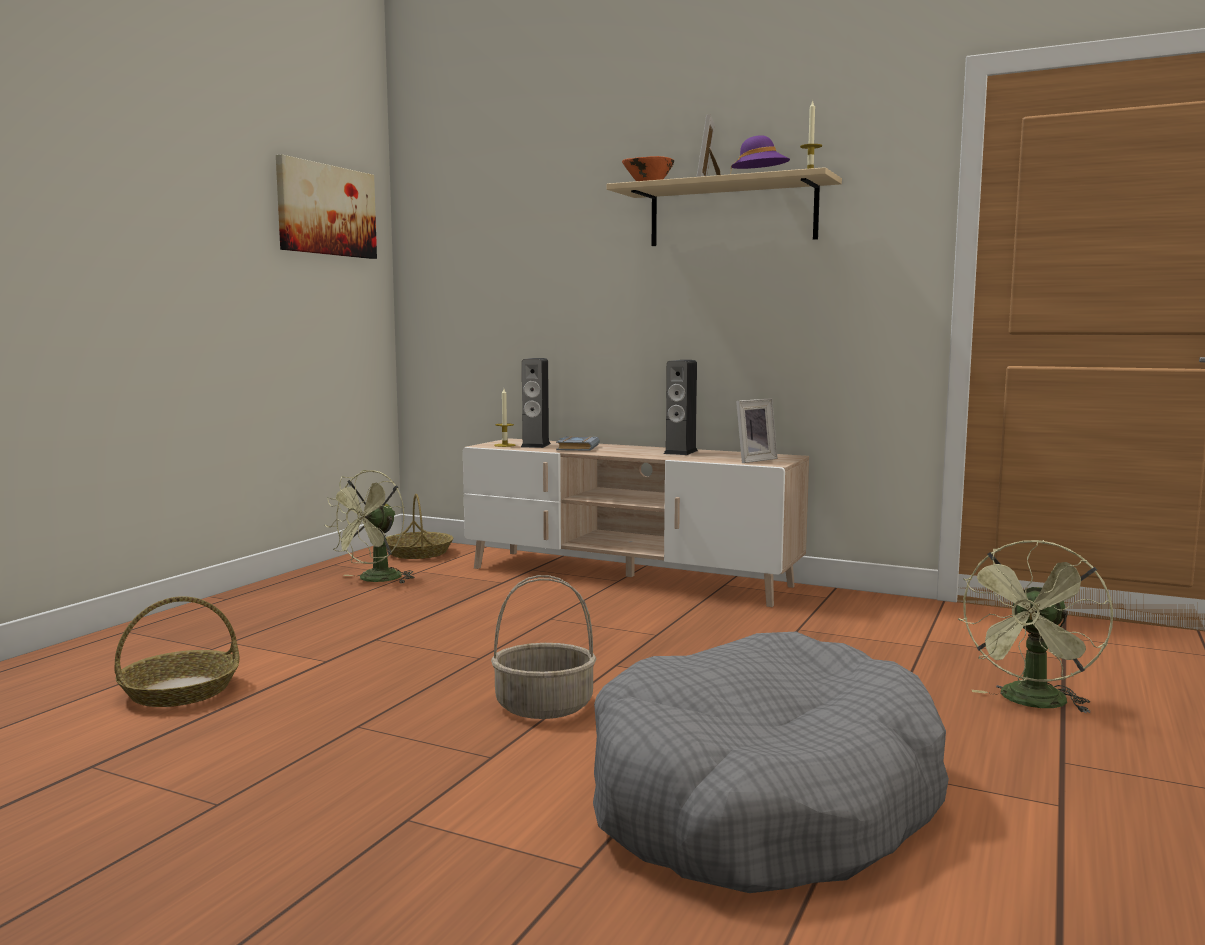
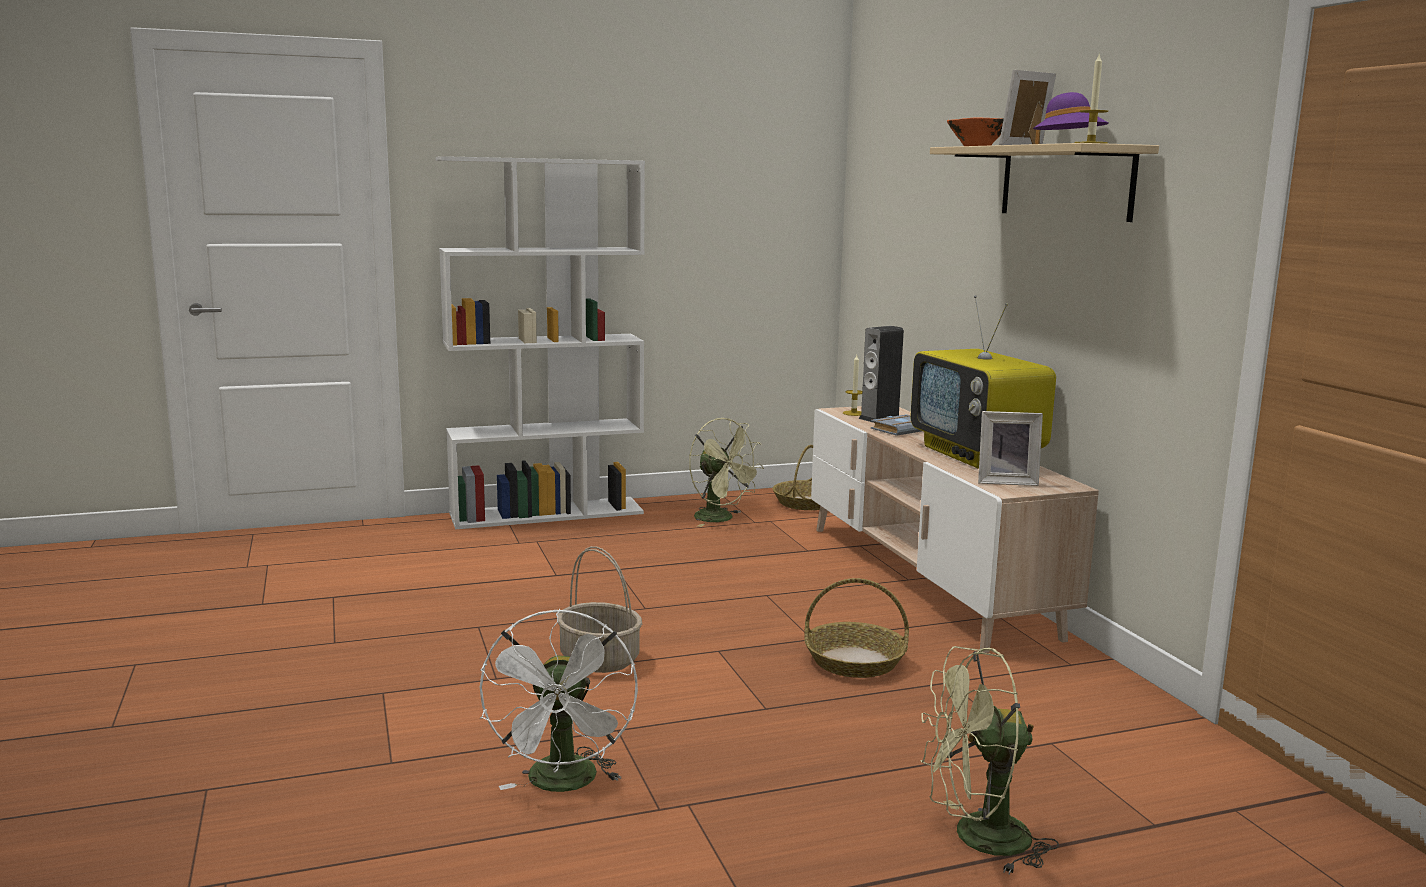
camera: 45 degrees right, 5 degrees up
basket [114,596,239,707] -> basket moved to [804,578,909,678]
picture [276,154,377,259] -> none
green fan [325,470,415,583] -> green fan turned 120 degrees counterclockwise [689,418,764,527]
grey dog bed [593,632,949,893] -> white fan [479,609,638,792]
speaker [664,360,698,455] -> television [910,295,1056,469]
none -> white bookcase [436,156,645,529]

